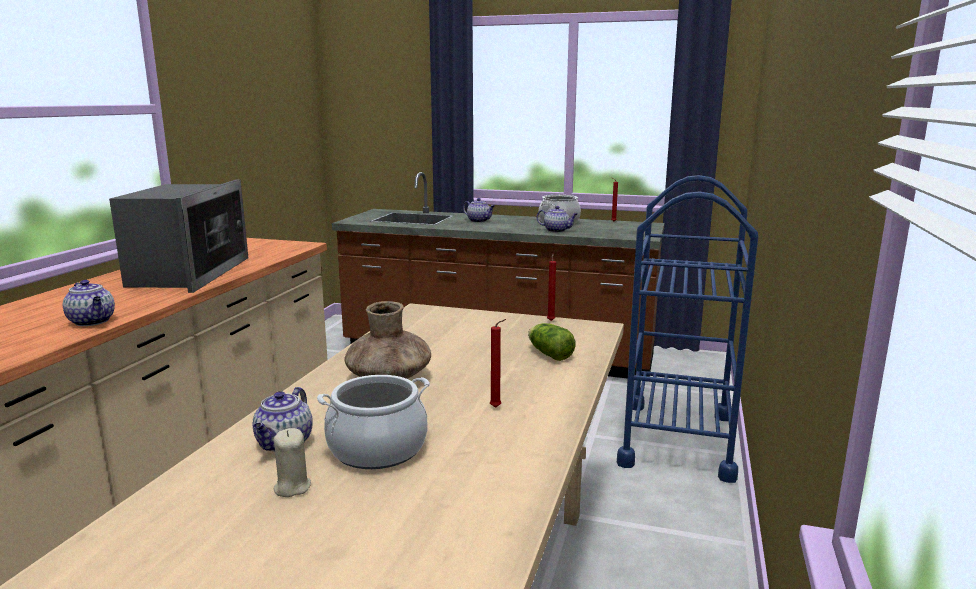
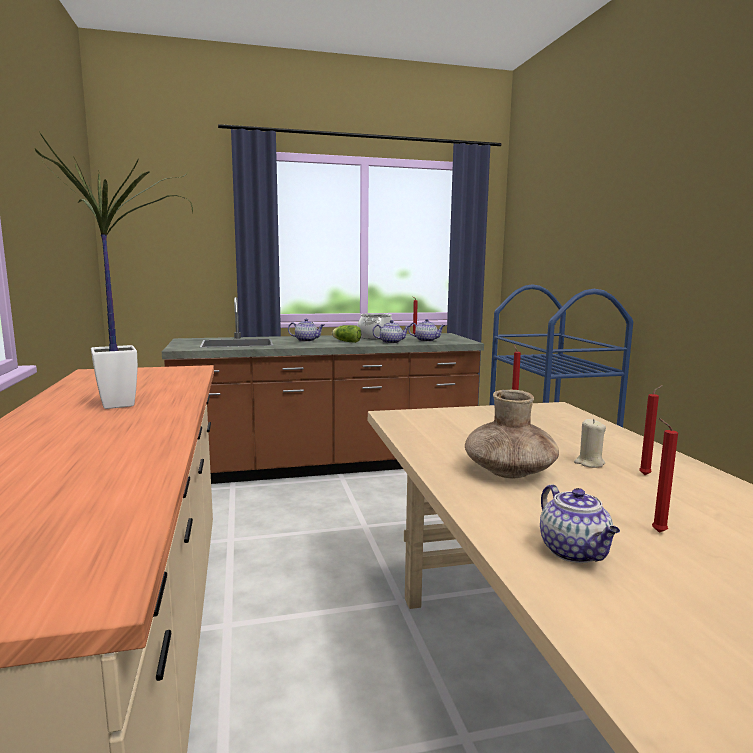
camera: 30 degrees left, 5 degrees down
teapot [63,280,115,326] -> teapot moved to [408,319,445,342]
microwave [109,179,248,293] -> potted plant [35,133,193,409]
beige candle [274,428,311,497] -> beige candle moved to [574,419,606,468]
cooking pot [317,375,430,469] -> red candle [652,418,678,533]
lettuce [528,323,576,361] -> lettuce moved to [332,325,361,343]

